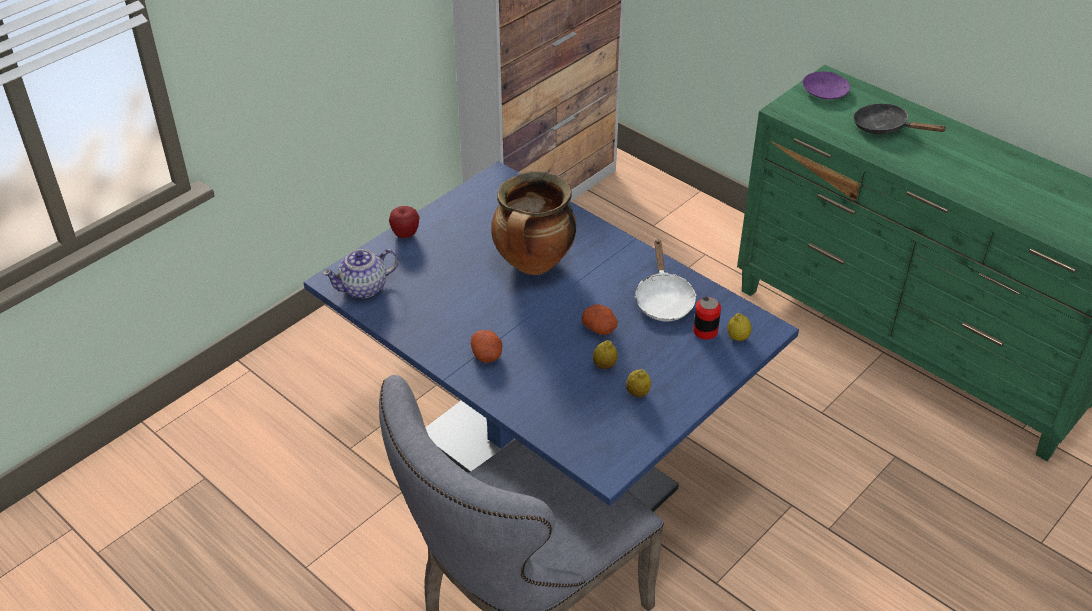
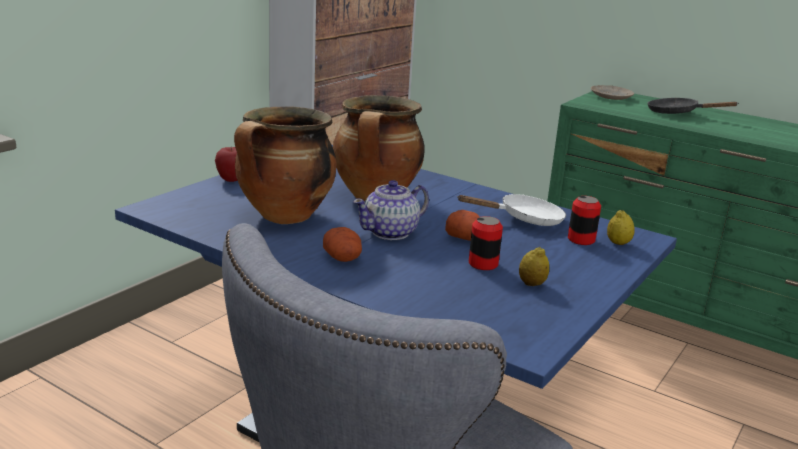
camera: 10 degrees left, 20 degrees down
teapot [322,249,399,298] -> teapot moved to [353,180,429,240]
lemon [593,340,618,369] -> can [469,216,503,270]
white frying pan [635,239,697,321] -> white frying pan turned 90 degrees counterclockwise [457,194,566,226]
purple plate [802,71,850,99] -> beige plate [591,85,634,100]
none -> cooking pot [234,106,337,224]

